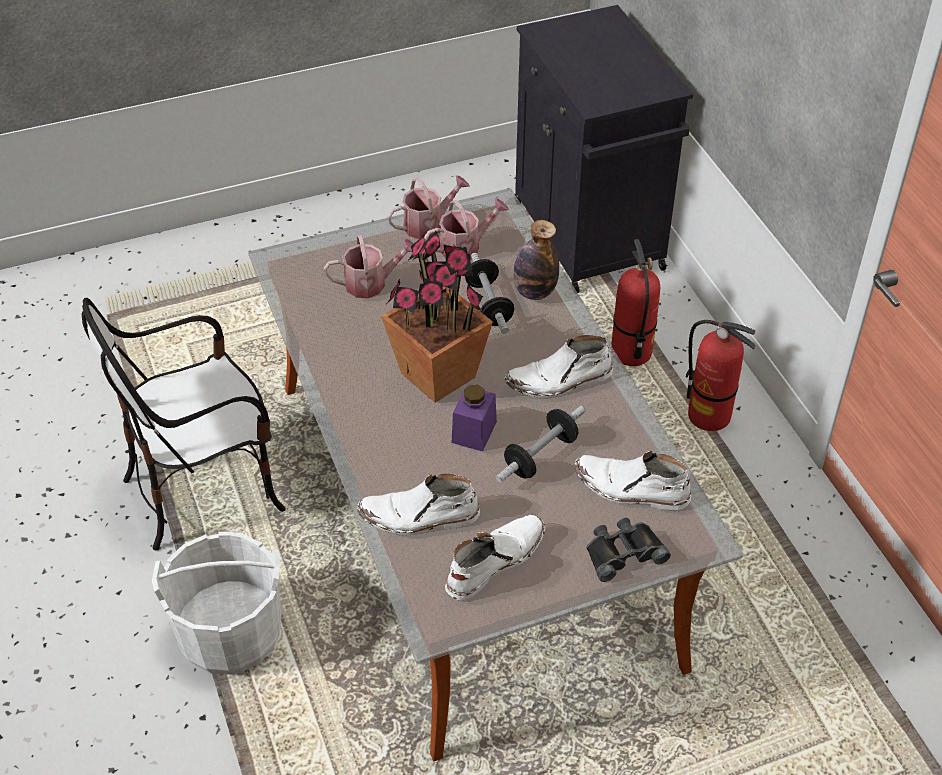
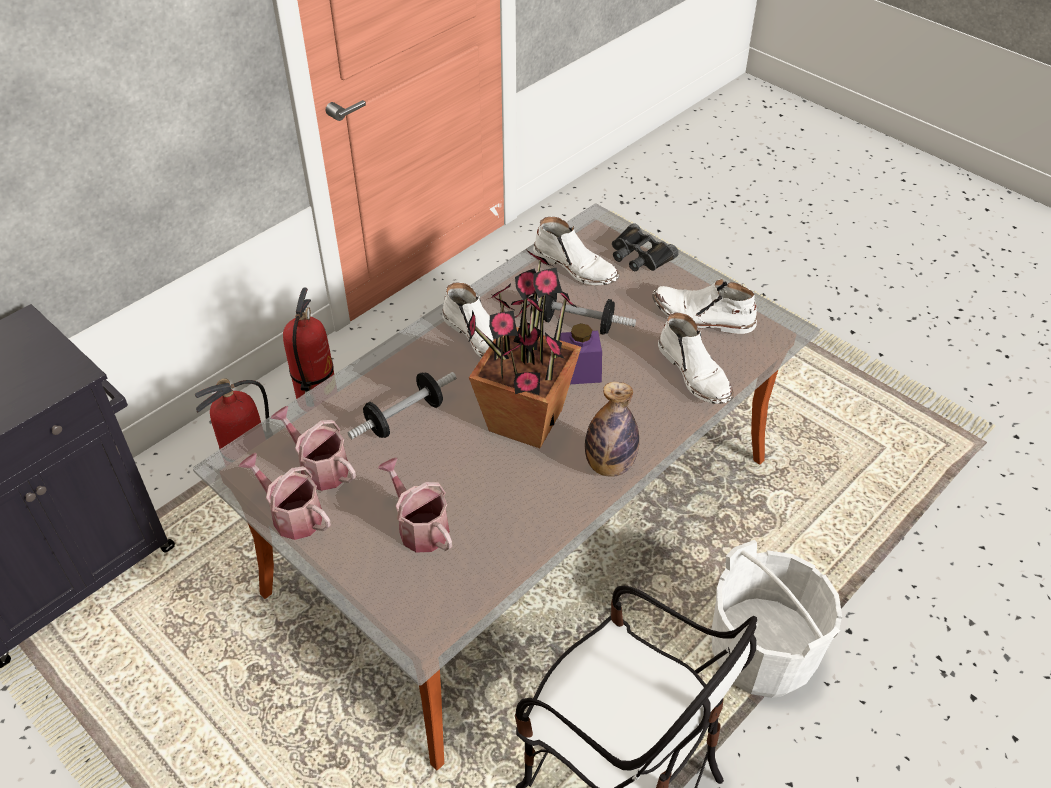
camera: 115 degrees left, 0 degrees up
bottle [513,220,559,300] -> bottle moved to [585,382,639,477]
white boot [574,451,691,510] -> white boot turned 45 degrees counterclockwise [533,217,620,286]

